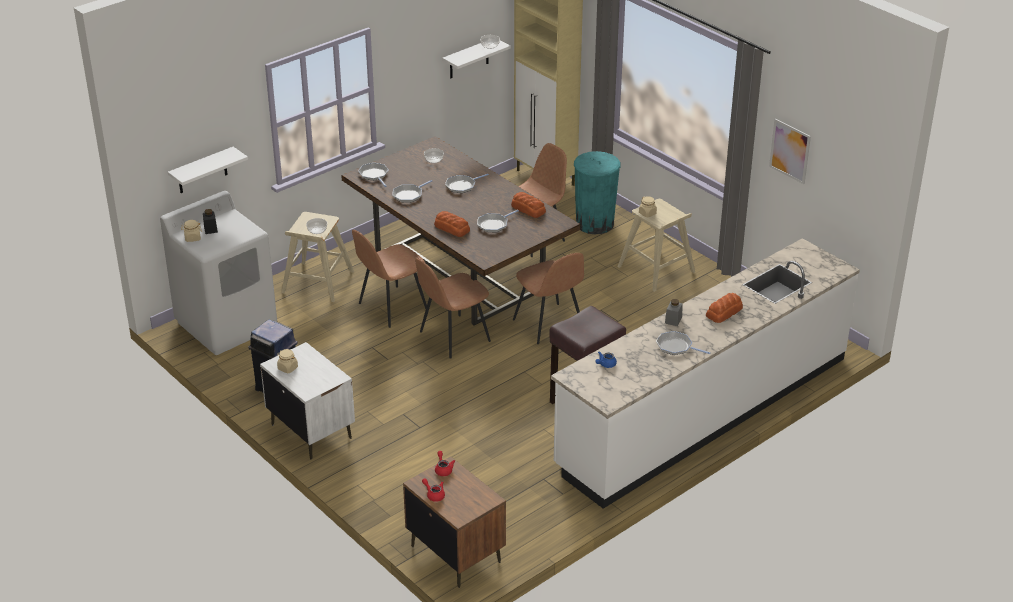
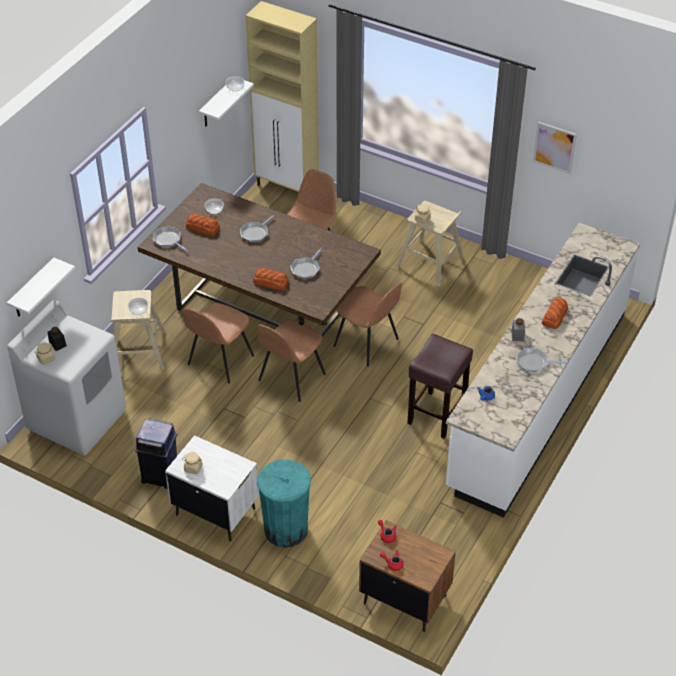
camera: 20 degrees left, 10 degrees up
frying pan [393,180,432,202] -> none
bread [511,192,546,218] -> bread moved to [186,213,220,236]
turquoise trash can [574,151,621,234] -> turquoise trash can moved to [257,459,311,548]

